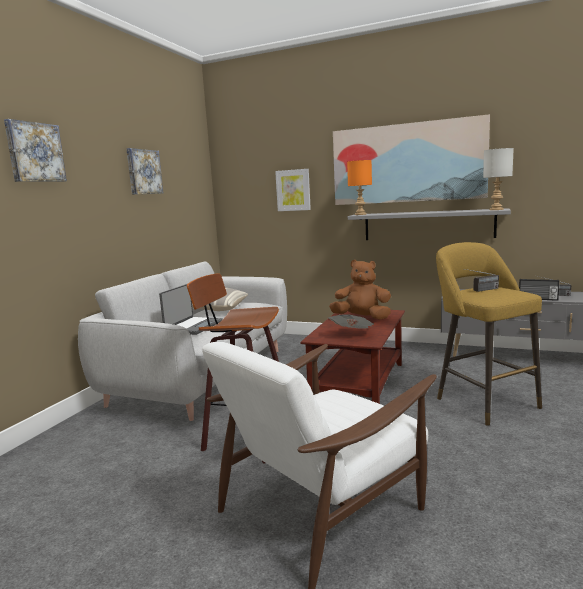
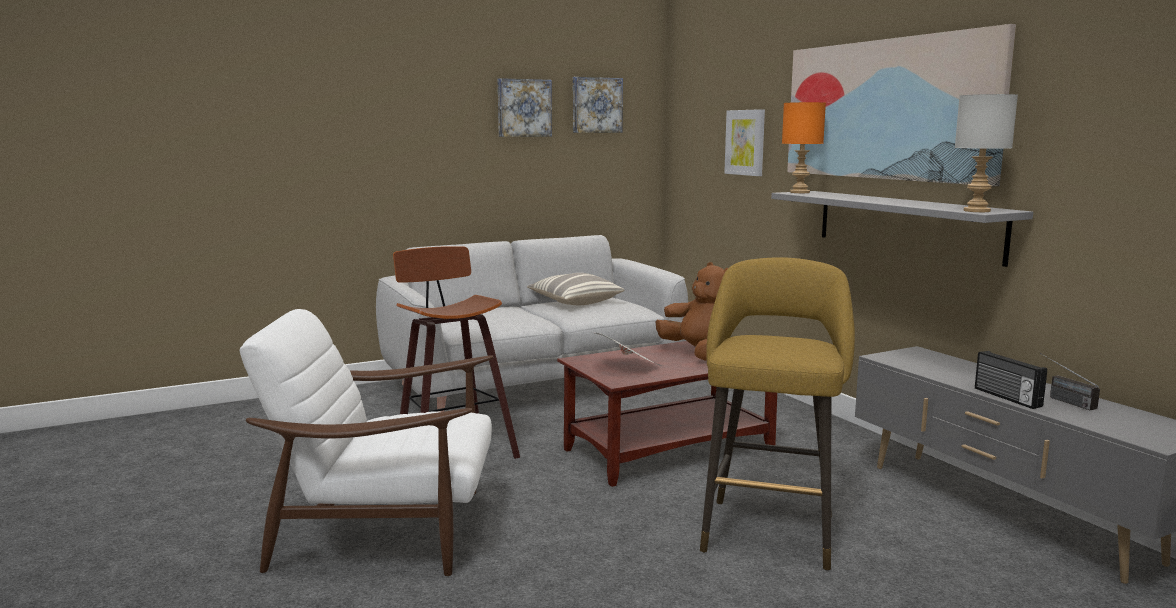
camera: 40 degrees right, 0 degrees up
picture [4,119,67,182] -> picture moved to [573,77,623,133]
laptop [159,284,223,335] -> none
radio [465,269,499,292] -> none

